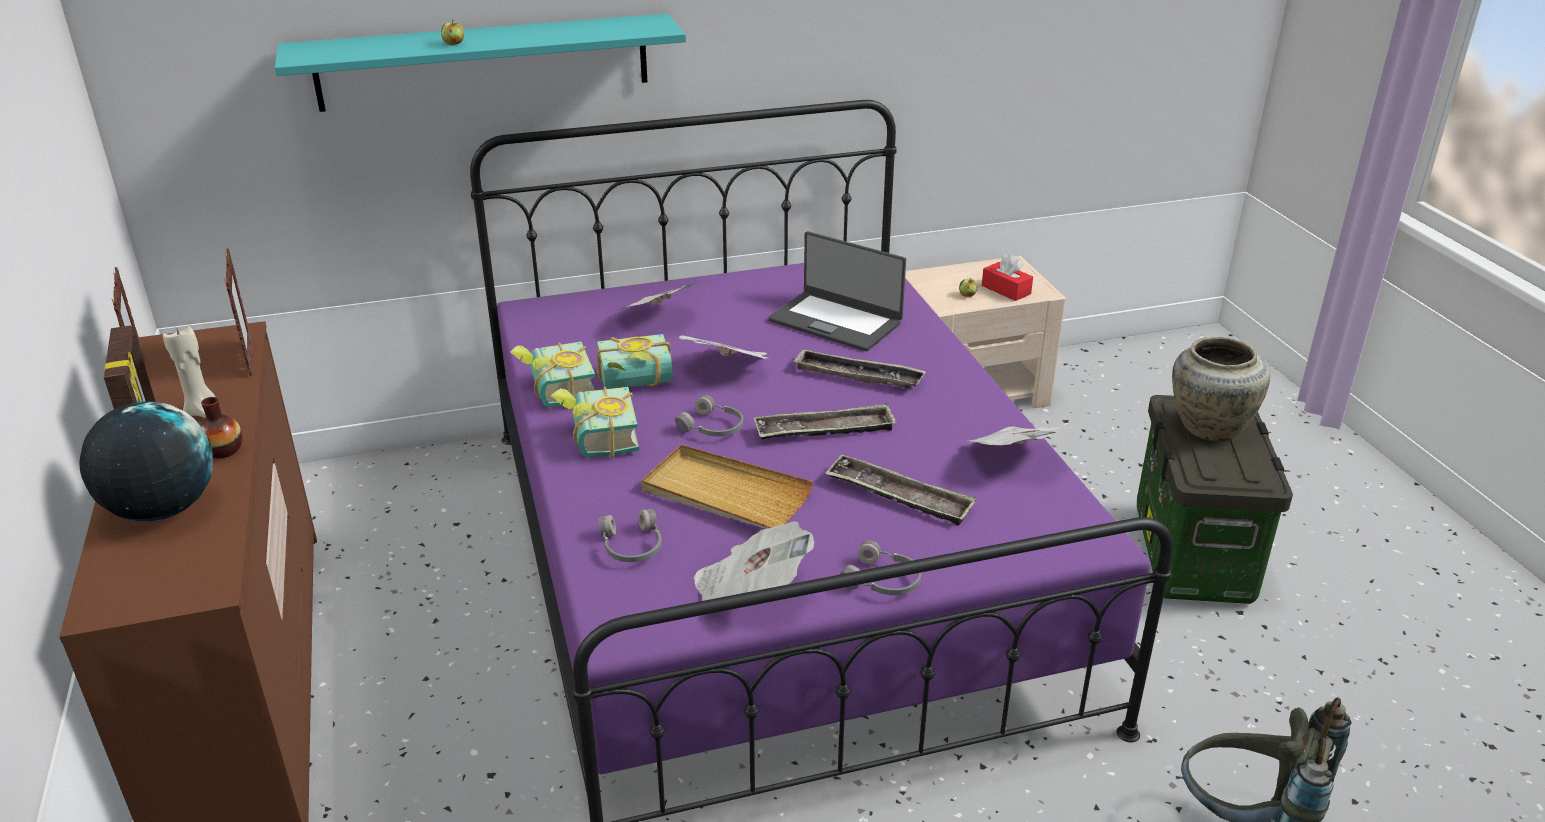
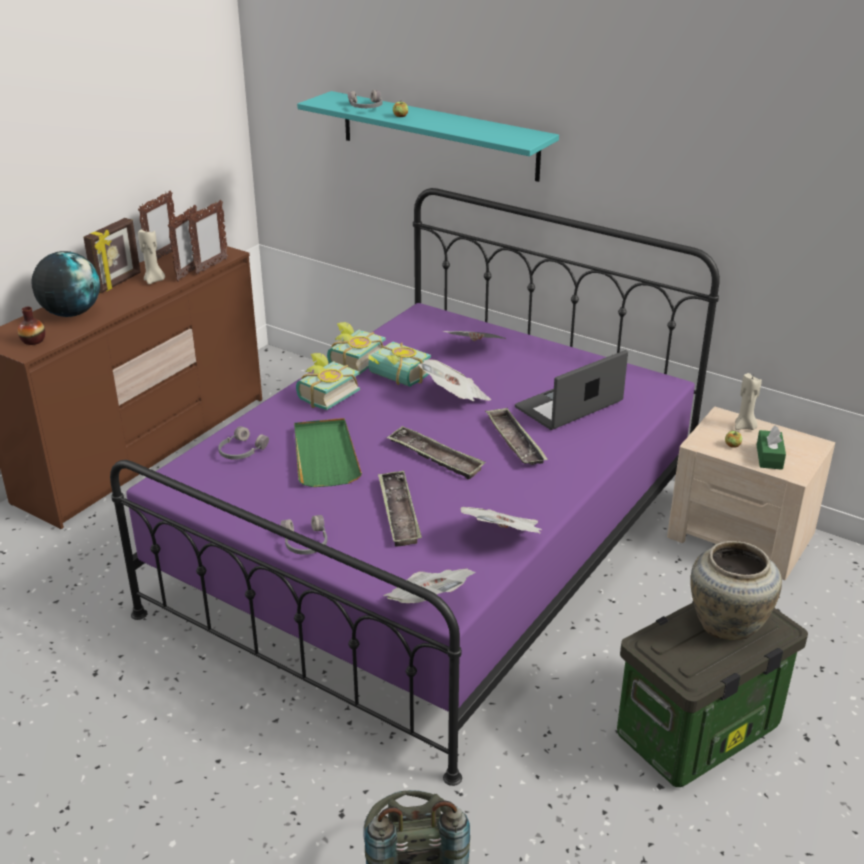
camera: 50 degrees right, 0 degrees up
vase [200,397,242,458] -> vase moved to [18,307,45,345]
beige tray [641,445,813,529] -> green tray [294,418,362,487]
grey headphones [675,395,743,436] -> grey headphones moved to [348,90,383,108]
newspaper [694,521,814,601] -> newspaper moved to [383,569,475,603]
laptop [768,231,906,351] -> laptop turned 60 degrees clockwise [515,350,628,430]
red tissue box [982,254,1033,301] -> green tissue box [757,426,786,470]
none -> picture frame [168,205,198,282]
none -> beige candle [735,373,762,430]

